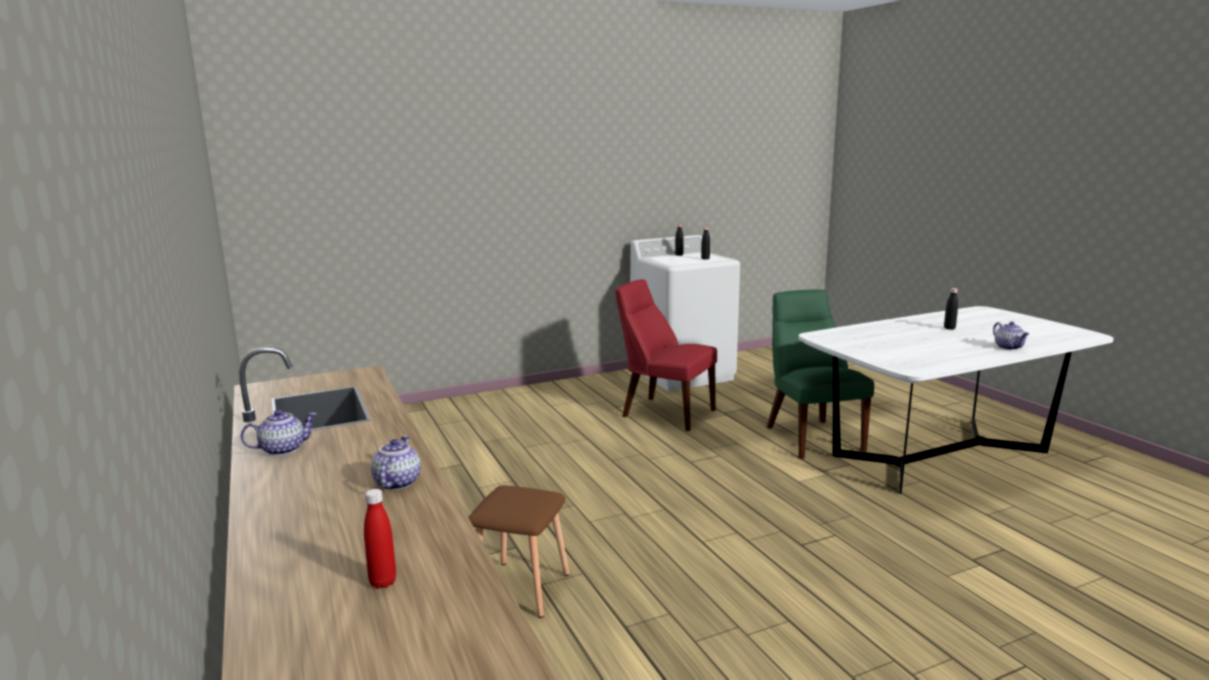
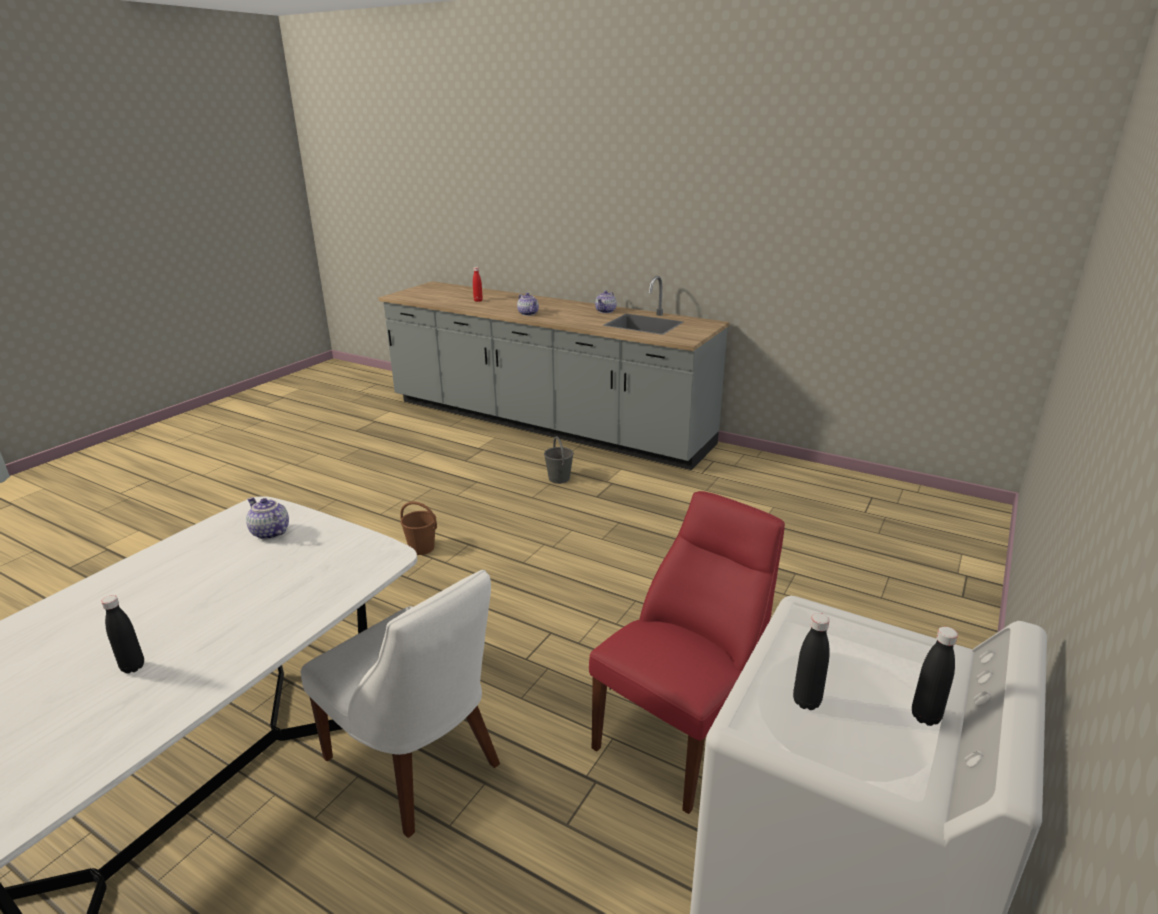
camera: 145 degrees right, 10 degrees up
brown stool [468,485,569,618] -> grey bucket [544,436,574,484]
red chair [615,279,717,431] -> red chair turned 45 degrees counterclockwise [589,491,785,814]
green chair [767,290,874,459] -> white chair [301,570,500,838]
teapot [993,321,1029,350] -> teapot moved to [246,497,289,540]
none -> brown bucket [400,502,437,555]

